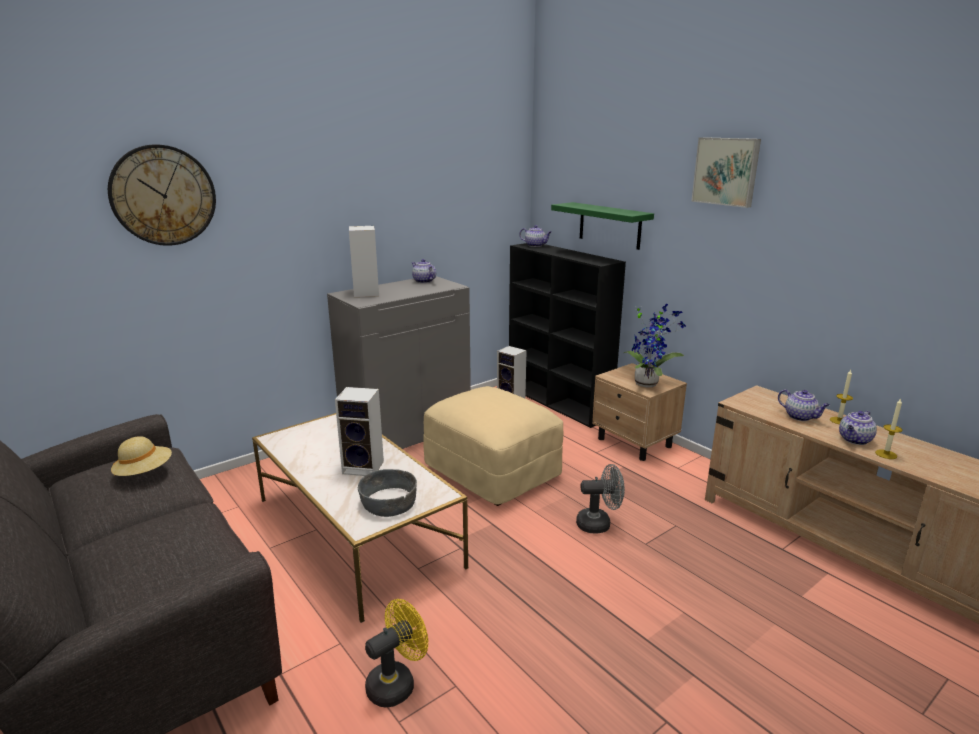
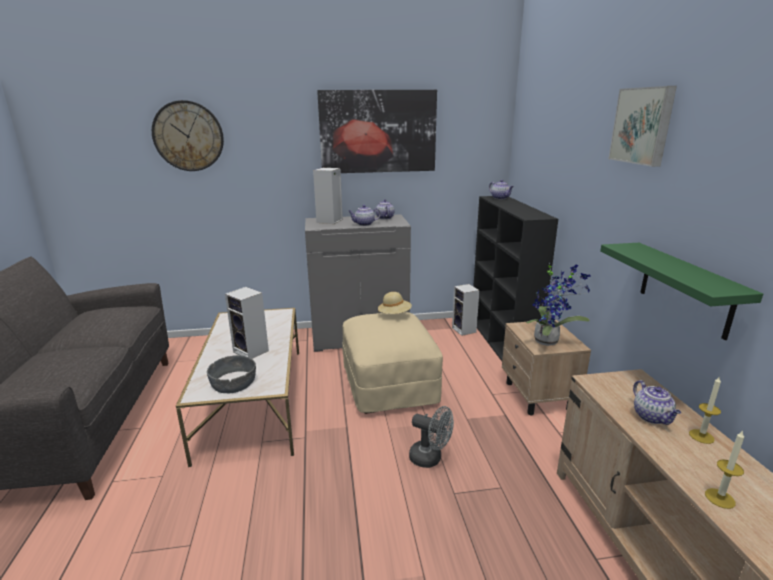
camera: 30 degrees right, 0 degrees up
beige hat [111,436,172,476] -> beige hat moved to [378,292,412,314]
yellow fan [365,599,428,707] -> none
green shelf [551,202,654,250] -> green shelf moved to [600,243,763,340]
teapot [839,411,877,445] -> teapot moved to [348,205,381,226]
none -> picture [317,90,437,173]

